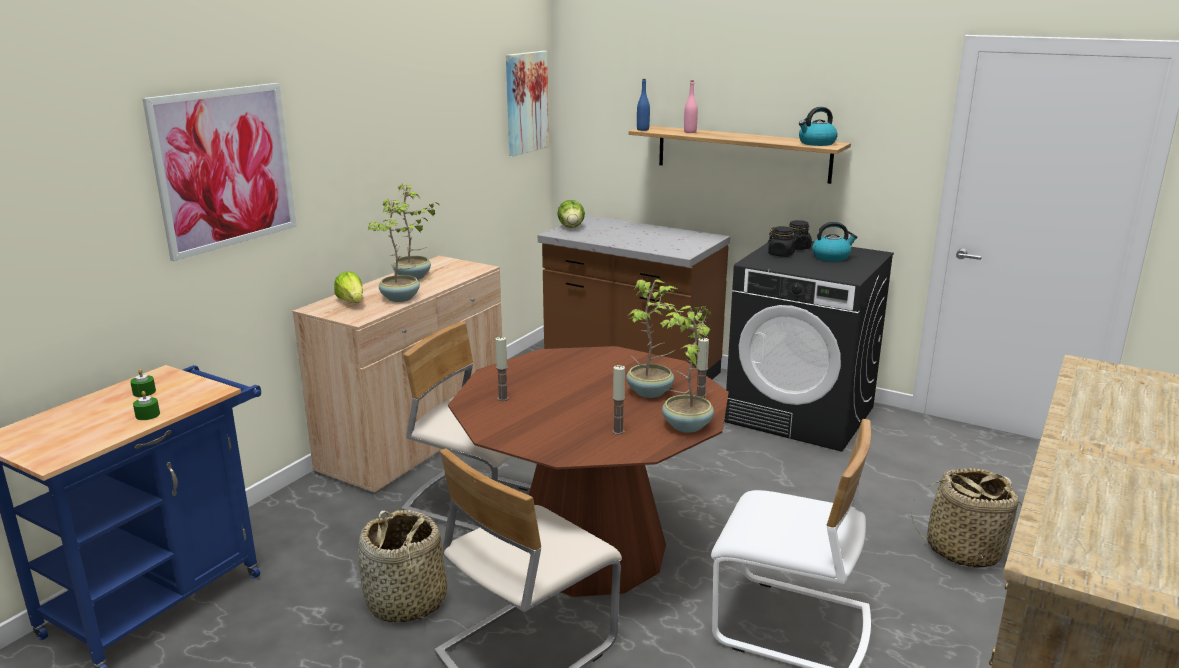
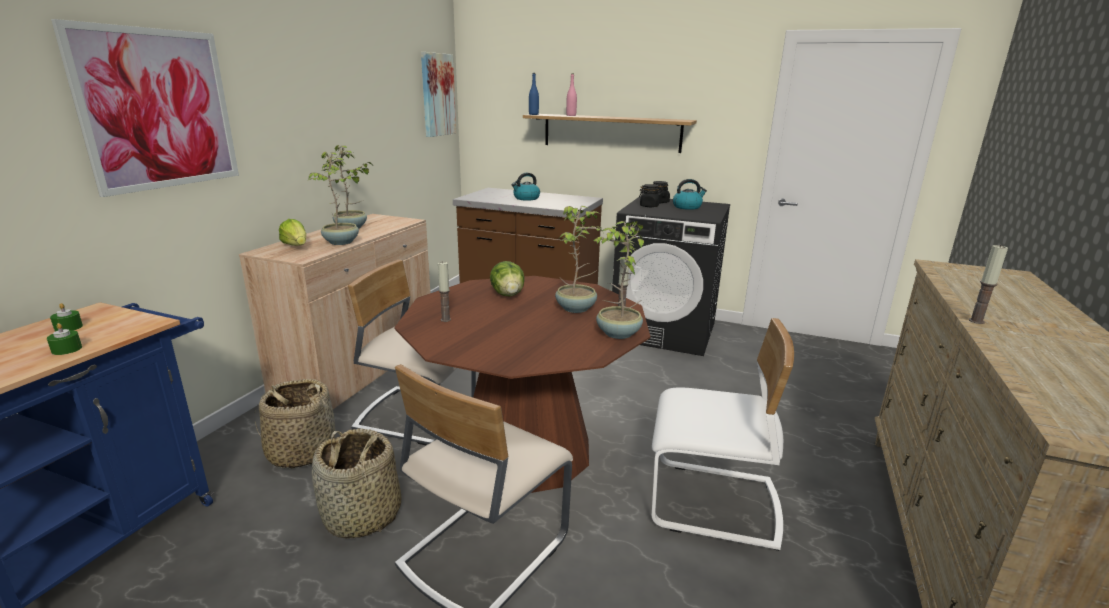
camera: 10 degrees left, 0 degrees up
lettuce [557,200,585,228] -> lettuce moved to [490,261,524,297]
candle [612,365,625,435] -> candle moved to [969,244,1008,324]
kettle [799,107,838,146] -> kettle moved to [512,173,540,201]
basket [911,468,1022,568] -> basket moved to [255,379,336,469]

